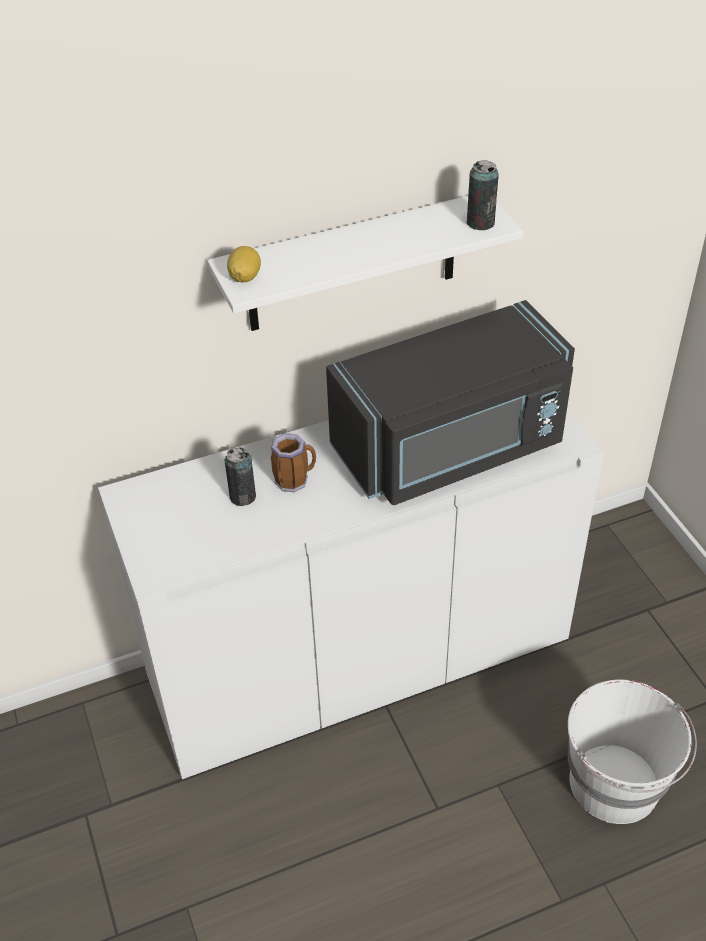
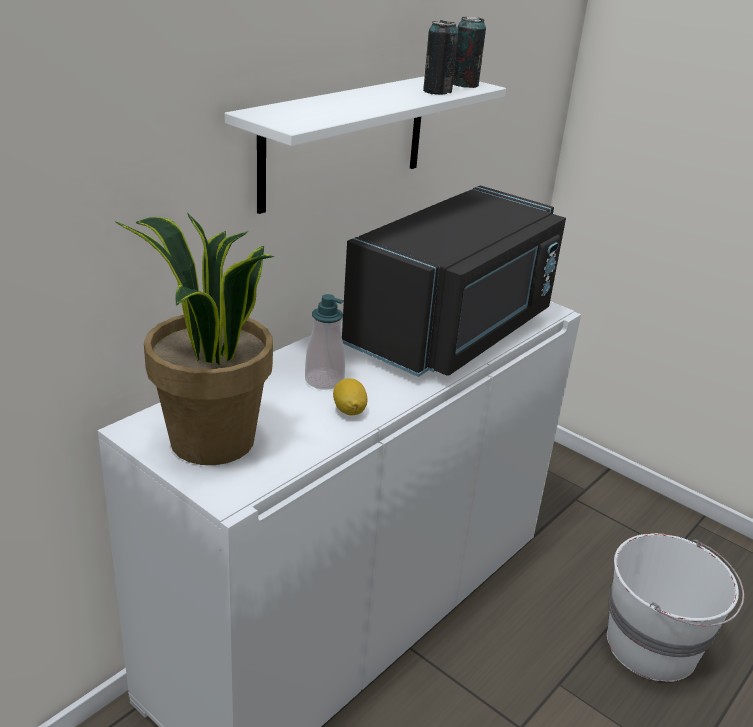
camera: 30 degrees left, 15 degrees down
can [225,447,256,506] -> can moved to [423,20,458,95]
lemon [227,246,261,282] -> lemon moved to [333,378,367,416]
mug [271,433,316,492] -> soap dispenser [305,294,345,390]
none -> potted plant [115,213,274,465]

